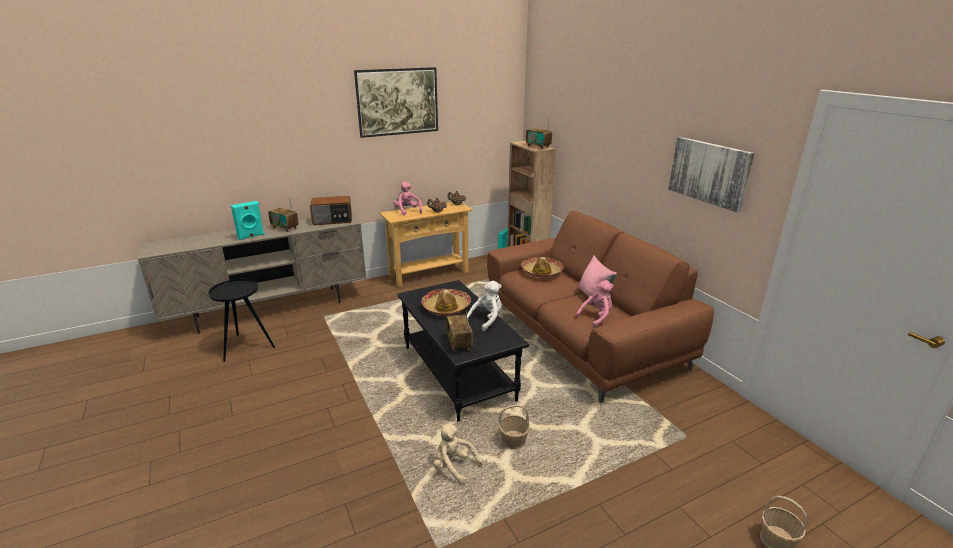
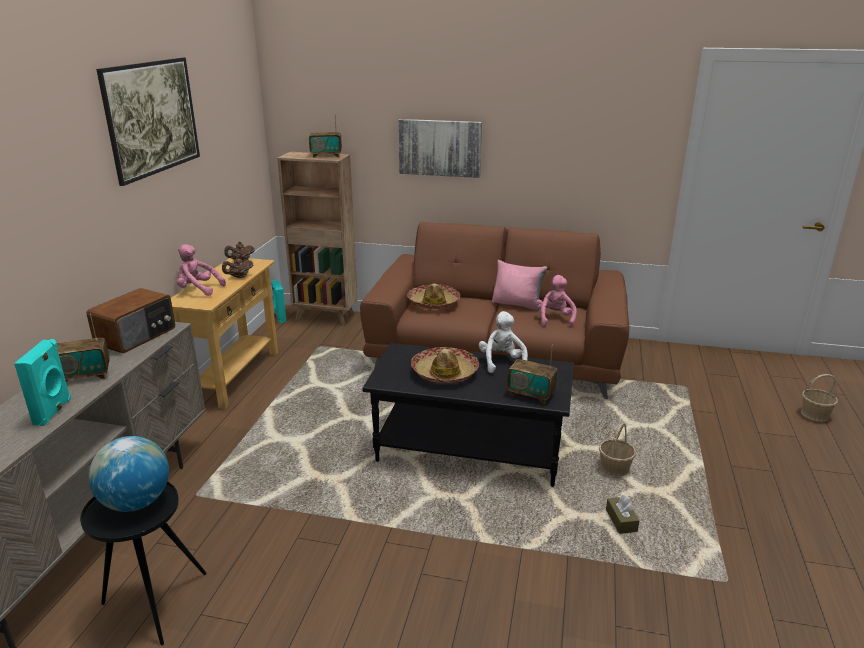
camera: 50 degrees left, 0 degrees up
beige plush toy [433,424,482,485] -> brown tissue box [606,495,640,534]
picture [668,137,754,212] -> picture moved to [398,119,482,178]
none -> globe [88,436,169,512]

